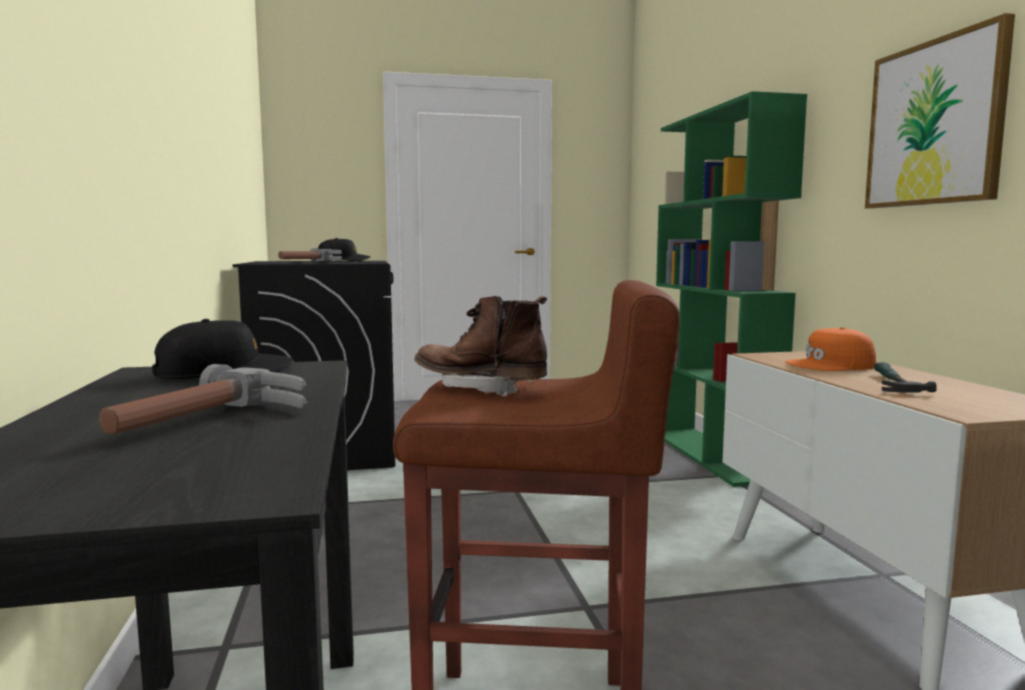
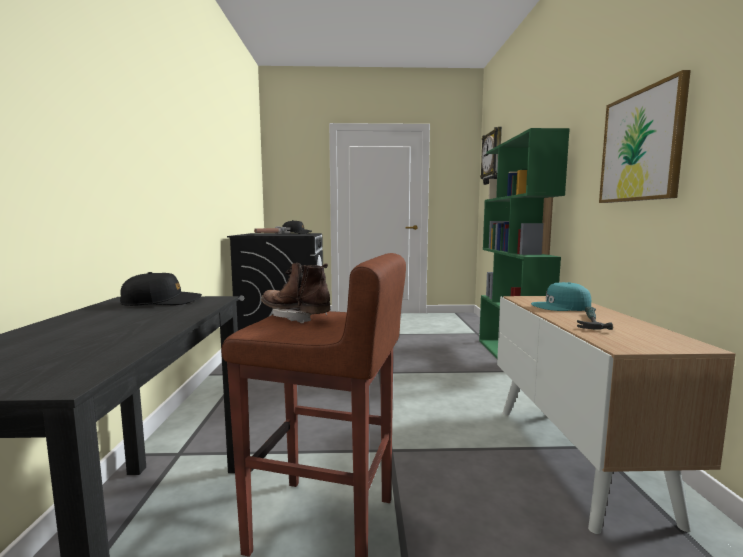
camera: 10 degrees right, 0 degrees up
hammer [99,364,307,434] -> none
orange cap [785,327,876,371] -> turquoise cap [531,282,591,311]
none -> wall clock [480,127,502,185]

